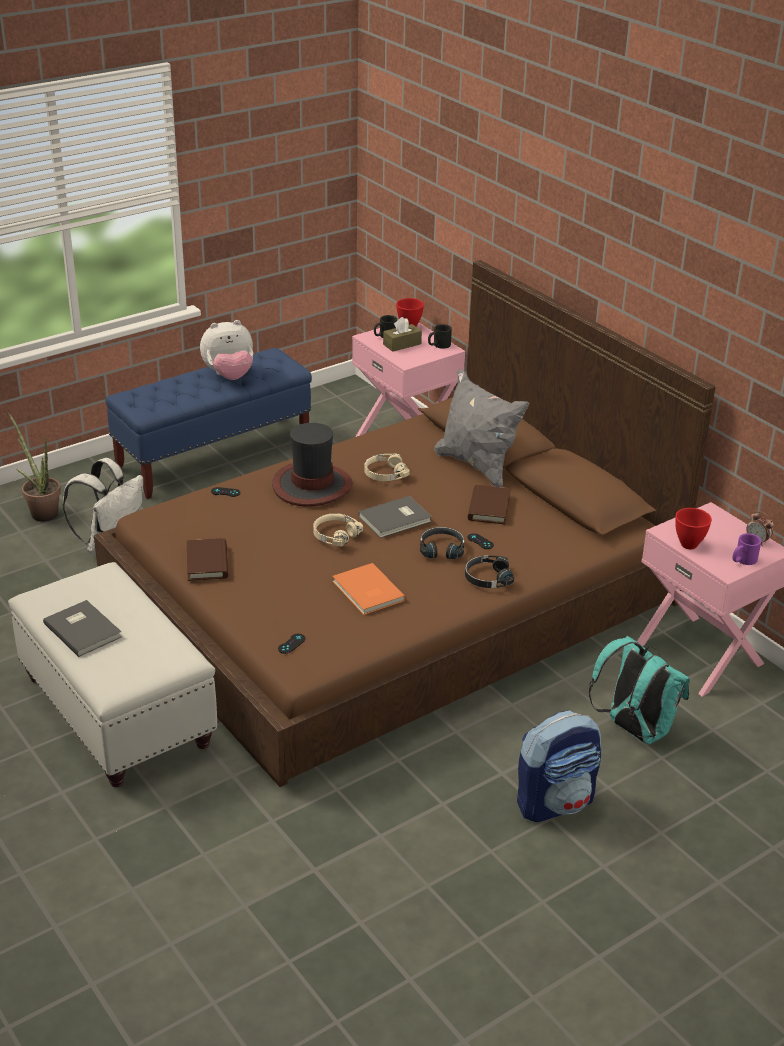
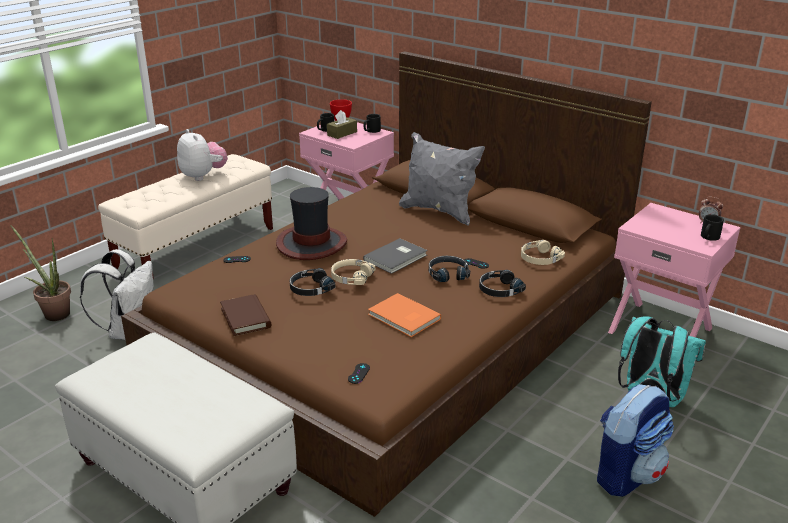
camera: 15 degrees left, 5 degrees down
grey book [43,600,122,657] -> none
blue bench [105,348,312,499] -> beige bench [98,154,273,276]
plush toy [200,320,253,380] -> plush toy turned 90 degrees counterclockwise [177,129,228,181]
beige headphones [364,454,410,481] -> beige headphones moved to [521,240,565,265]
brown book [468,485,511,524] -> none
red bowl [675,508,712,549] -> none
purple mug [732,533,762,565] -> black mug [701,214,724,241]
none -> black headphones [290,268,335,296]

